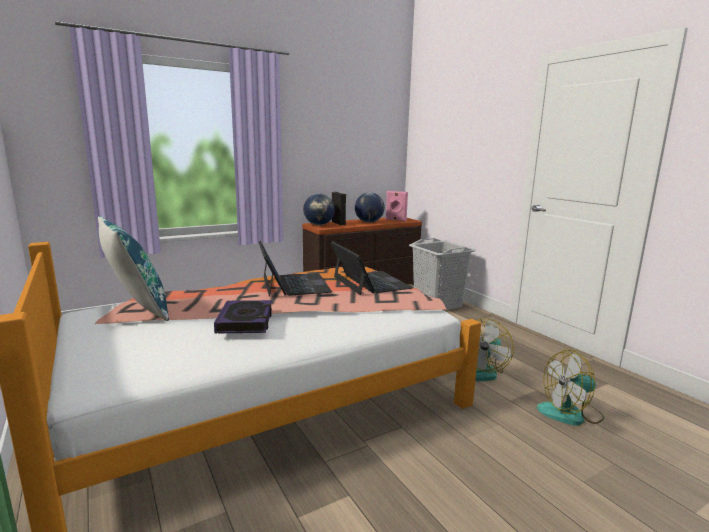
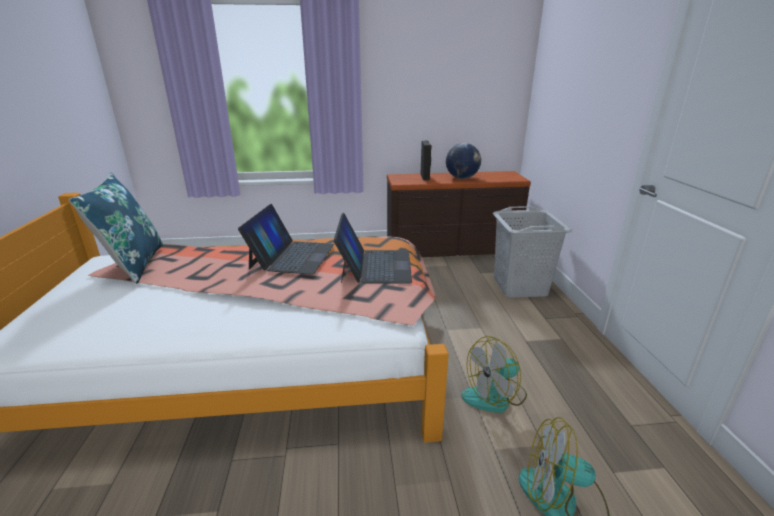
camera: 25 degrees right, 10 degrees up
book [214,300,272,334] -> none
globe [303,194,335,225] -> none
pink speaker [386,191,408,221] -> none

